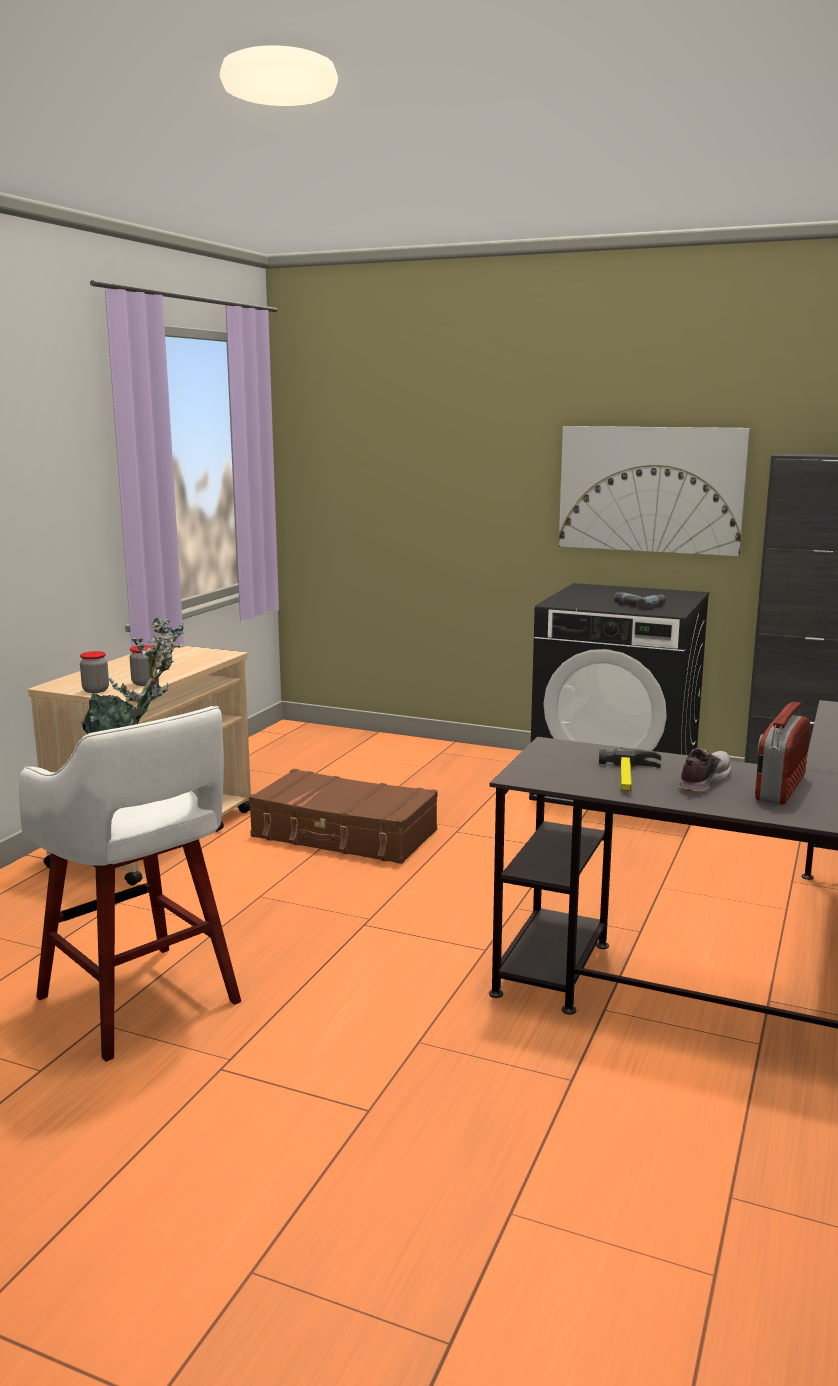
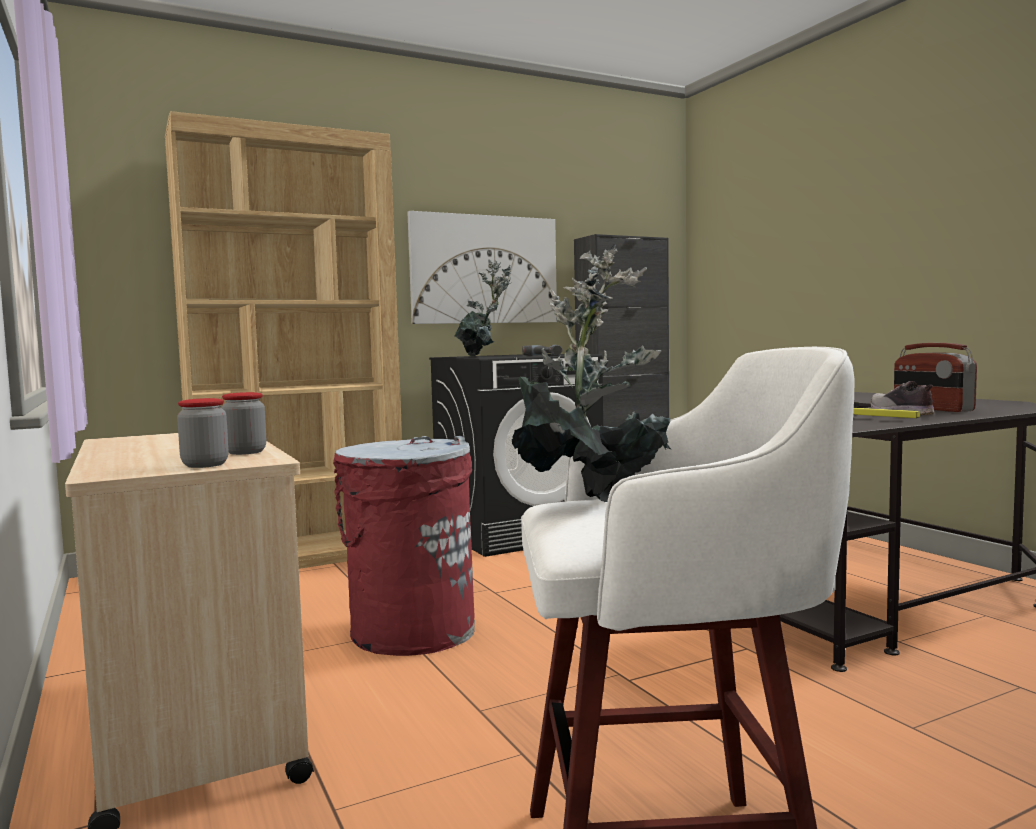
camera: 50 degrees left, 10 degrees down
brown suitcase [249,769,438,864] -> red trash can [333,436,475,656]
none -> brown bookcase [165,111,402,569]
none -> potted plant [454,259,512,357]

